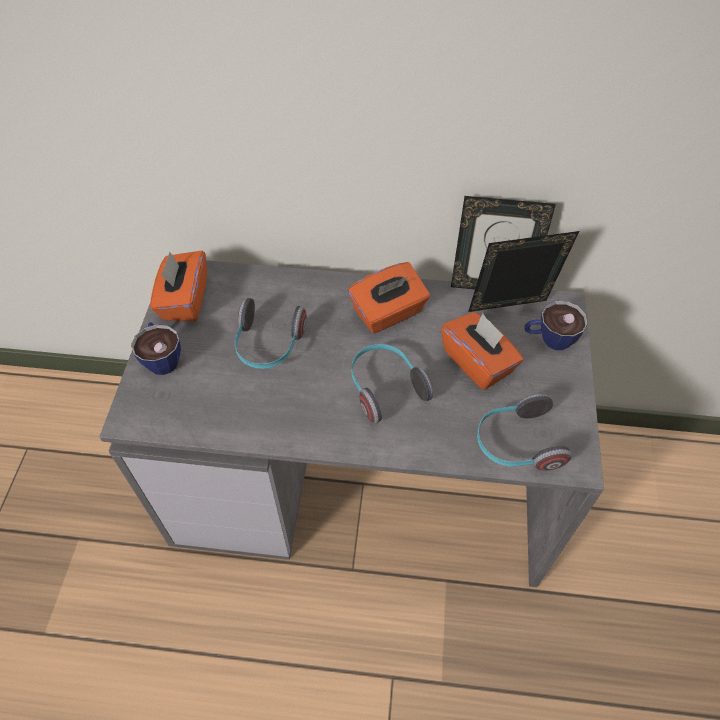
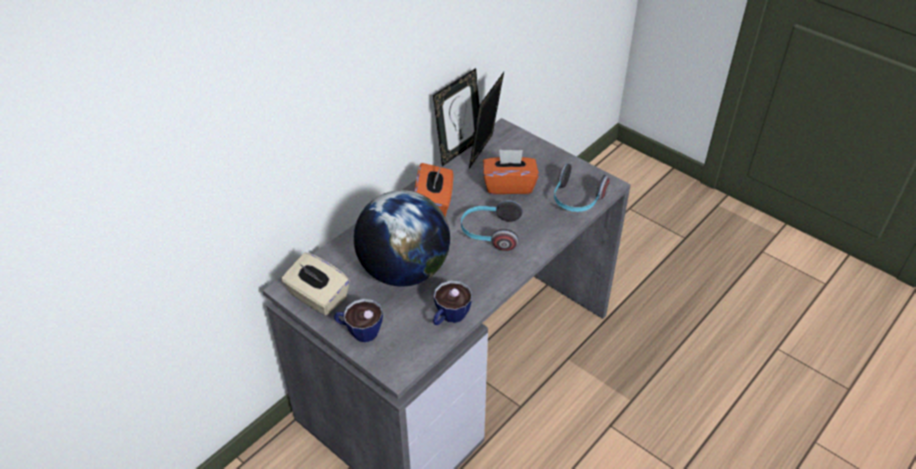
camera: 55 degrees left, 10 degrees down
orange tissue box [150,251,207,322] -> beige tissue box [281,253,350,316]
headphones [235,298,307,369] -> globe [354,190,450,287]
cup [525,301,588,350] -> cup moved to [433,280,472,325]

